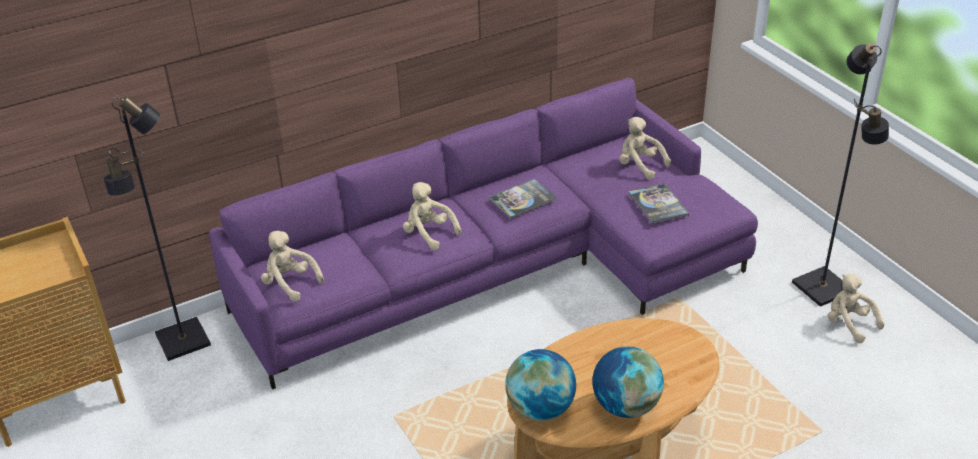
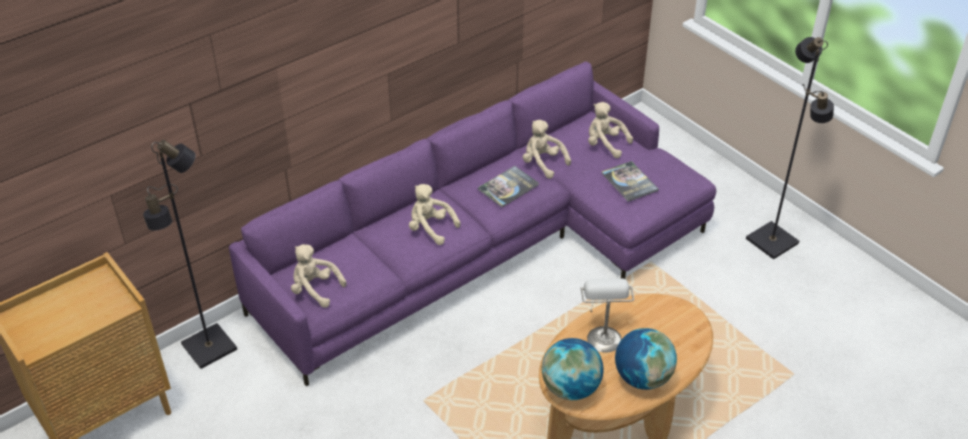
camera: 10 degrees left, 5 degrees up
beige plush toy [828,274,885,343] -> beige plush toy moved to [523,120,571,179]
none -> white table lamp [580,278,634,353]

